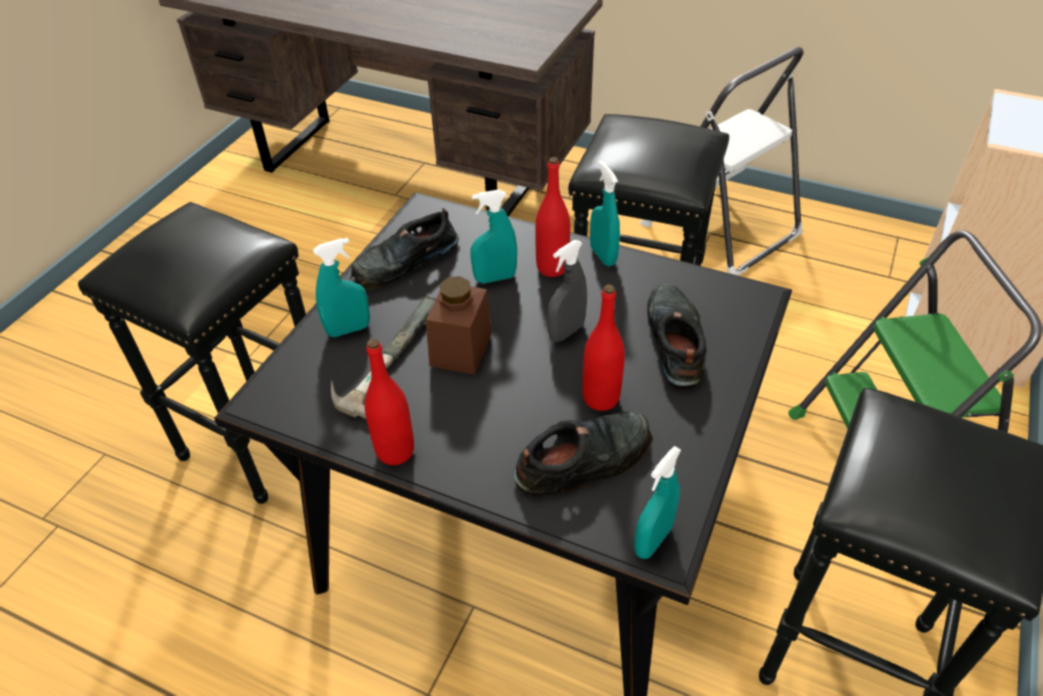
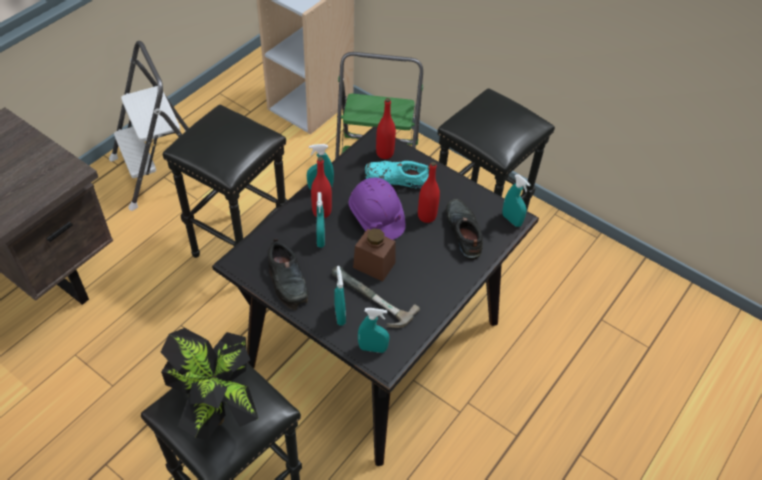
camera: 80 degrees left, 5 degrees up
red bottle [365,339,414,465] -> red bottle moved to [376,98,396,159]
grey spray bottle [547,240,587,342] -> purple hard hat [349,178,405,240]
black shoe [647,284,707,390] -> turquoise shoe [365,161,430,189]
none -> potted plant [161,328,258,440]
none -> turquoise spray bottle [358,308,389,353]

